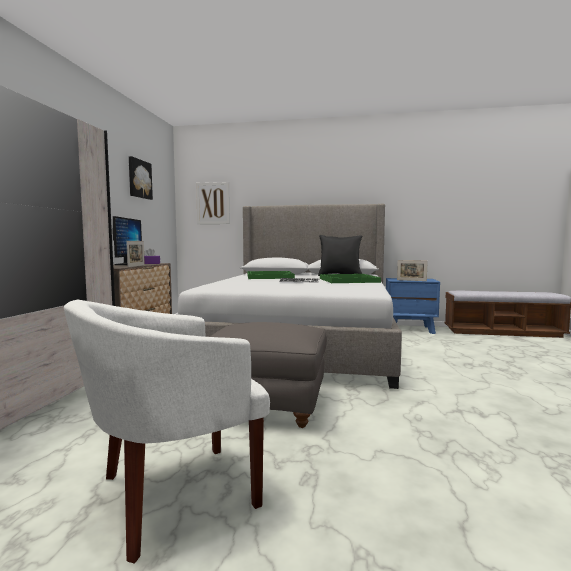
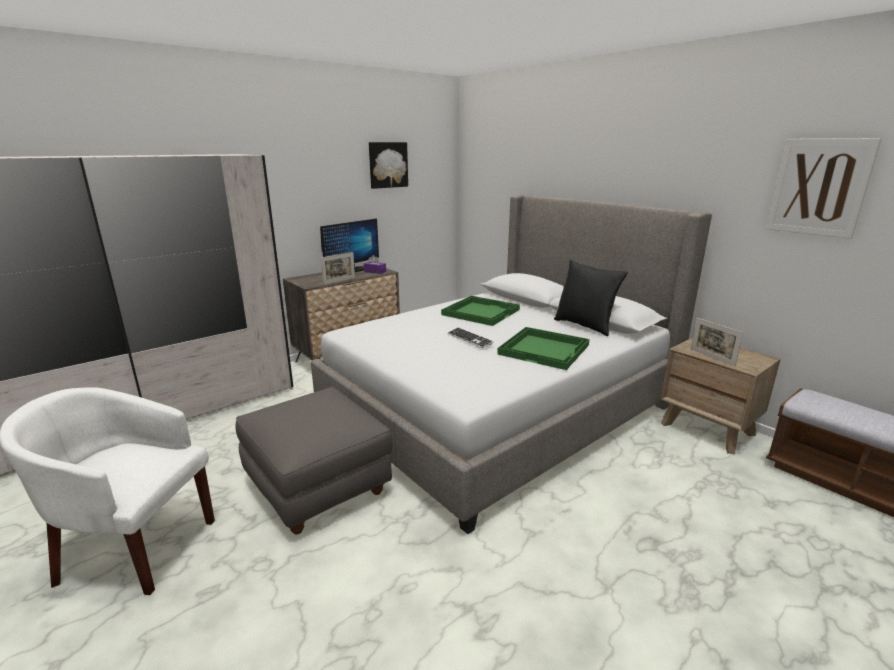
camera: 40 degrees right, 15 degrees up
picture [196,182,230,224] -> picture moved to [766,138,882,239]
blue nightstand [386,278,440,334] -> brown nightstand [661,338,781,455]

